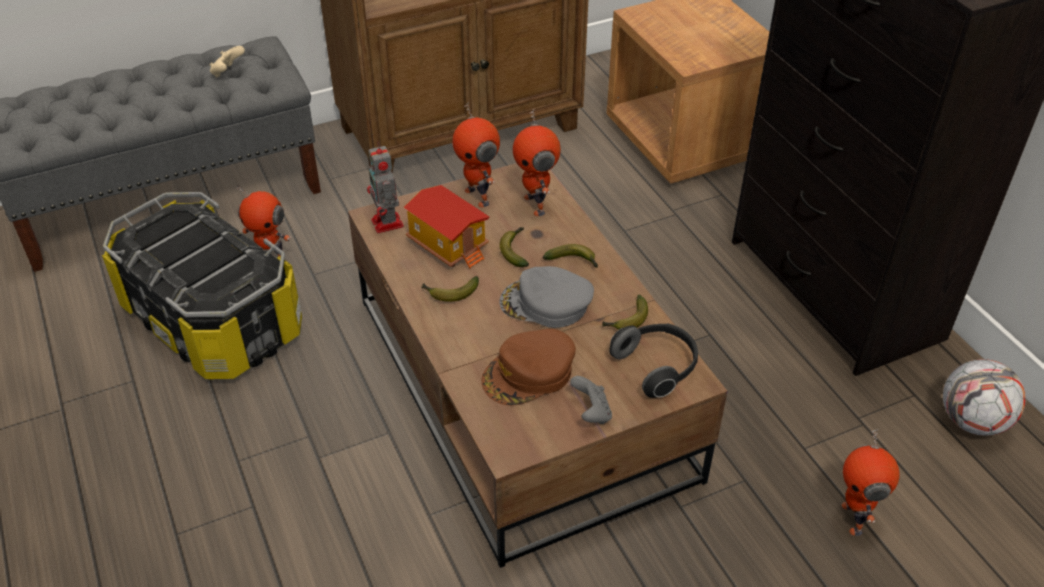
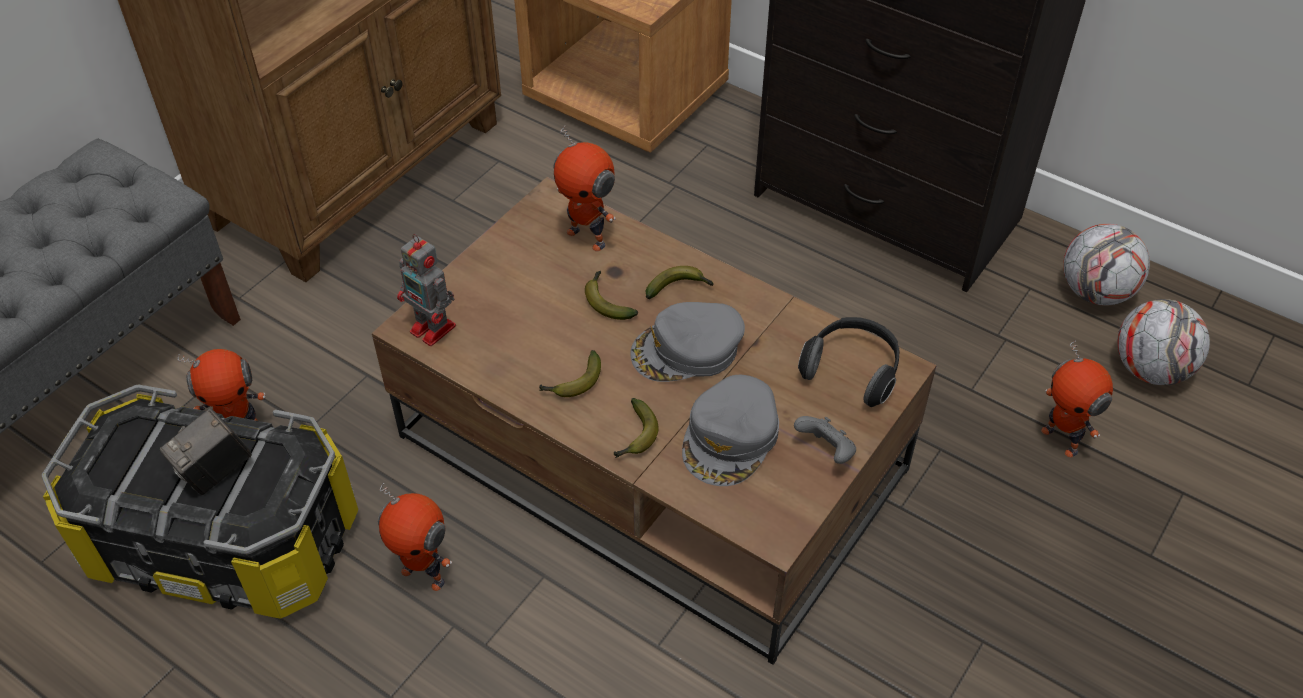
camera: 30 degrees left, 5 degrees up
beige game controller [209,46,245,78] -> none
toy house [403,185,489,269] -> none
toy robot [452,102,500,208] -> toy robot moved to [378,483,452,591]
brown cap [481,329,576,406] -> grey cap [682,375,779,486]
banana [602,295,648,330] -> banana moved to [614,398,659,458]
none -> camera [160,408,252,495]
none -> football [1117,299,1210,385]

